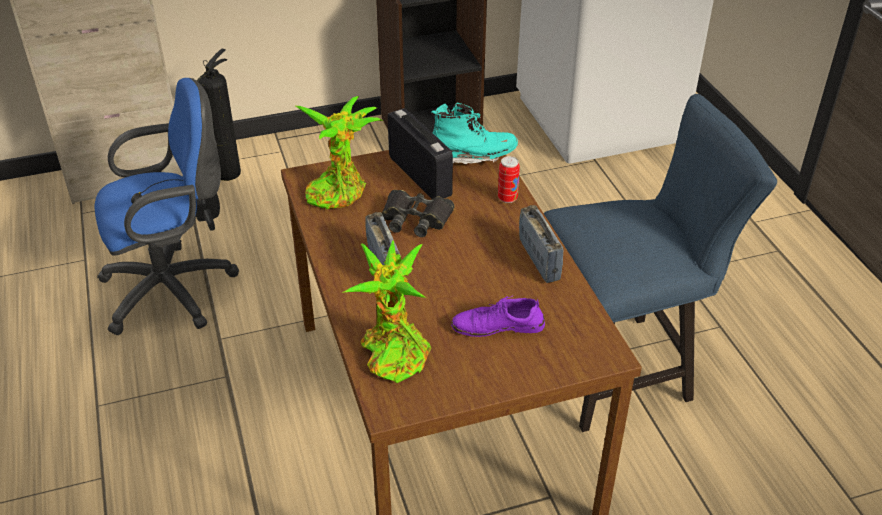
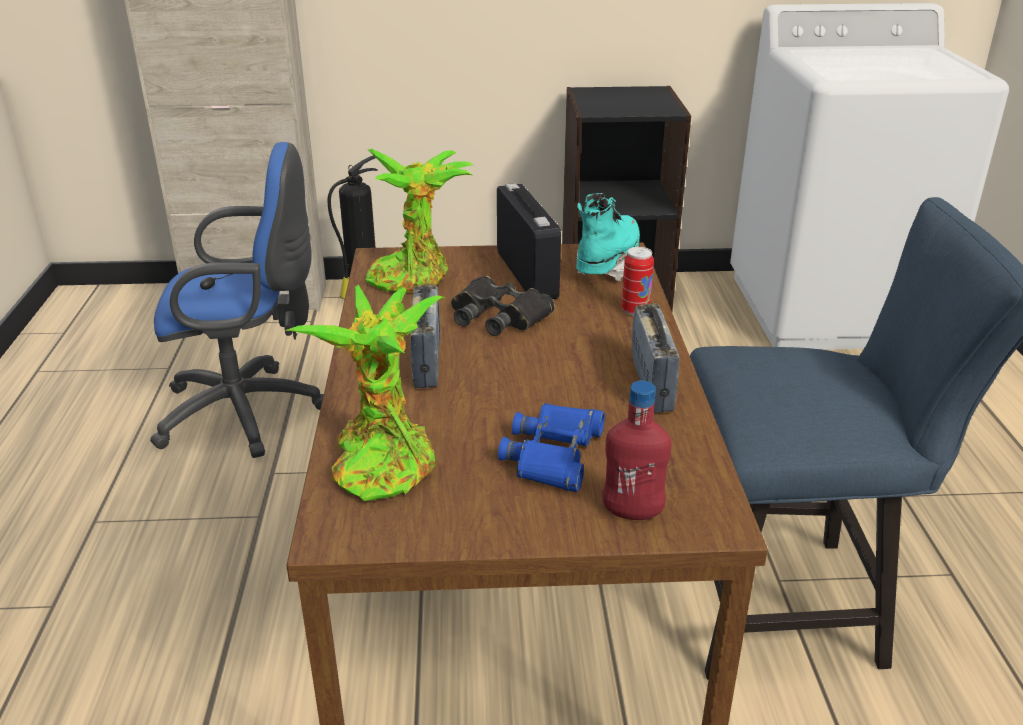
camera: 15 degrees right, 10 degrees down
turquoise boot [431,103,518,164] -> turquoise boot turned 75 degrees counterclockwise [576,193,640,281]
purple shoe [451,296,545,337] -> blue binoculars [498,403,605,492]
none -> red bottle [603,381,671,520]

